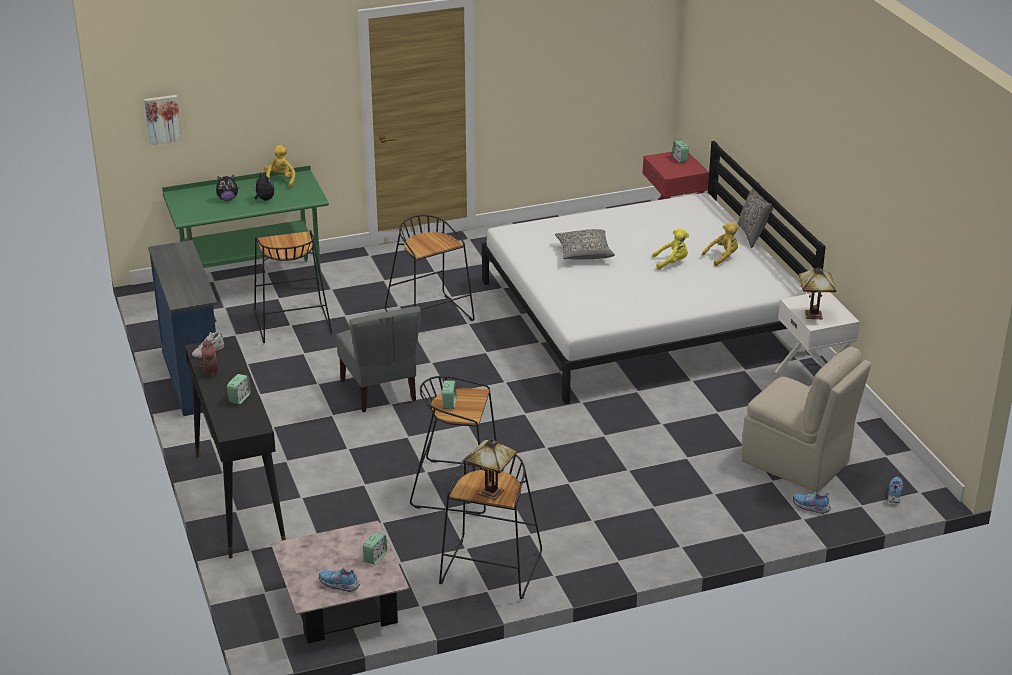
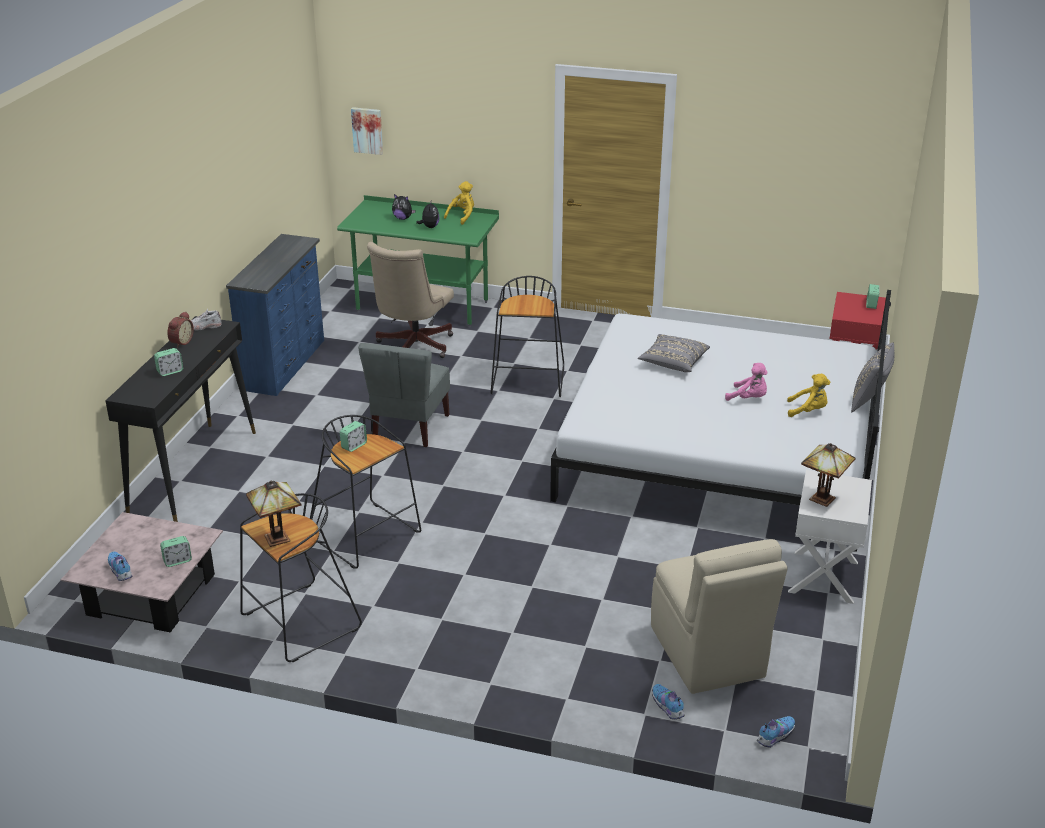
camera: 35 degrees right, 0 degrees up
black stool [254,230,332,343] -> beige office chair [367,242,454,358]
yellow plush toy [652,228,689,270] -> pink plush toy [725,363,768,401]

